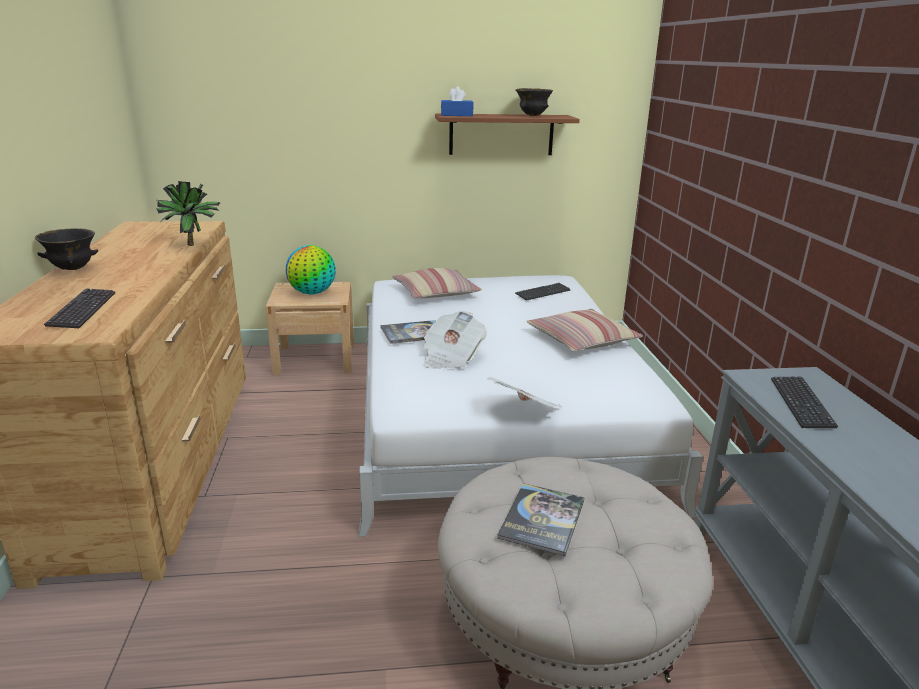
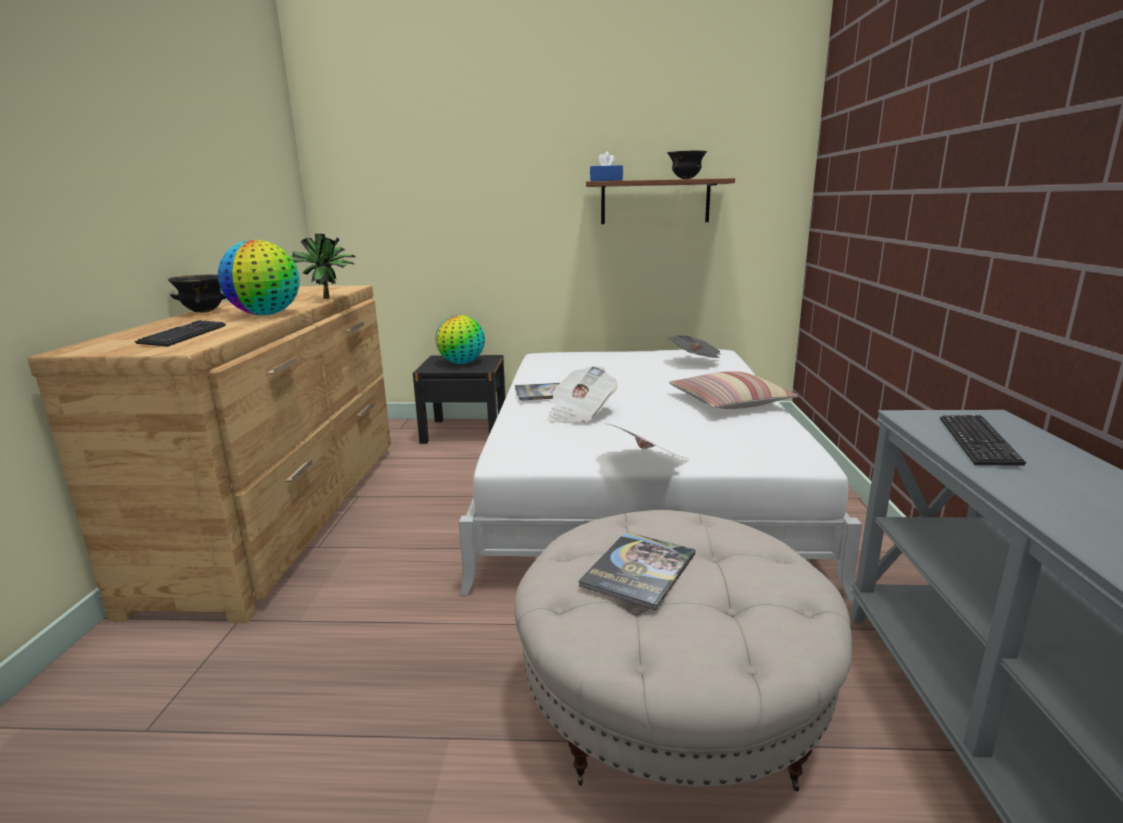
camera: 10 degrees right, 5 degrees down
beige nightstand [266,282,354,375] -> black nightstand [413,355,505,444]
pillow [392,268,482,298] -> none
keyboard [515,283,571,301] -> newspaper [667,335,721,358]
none -> globe [218,240,299,315]

